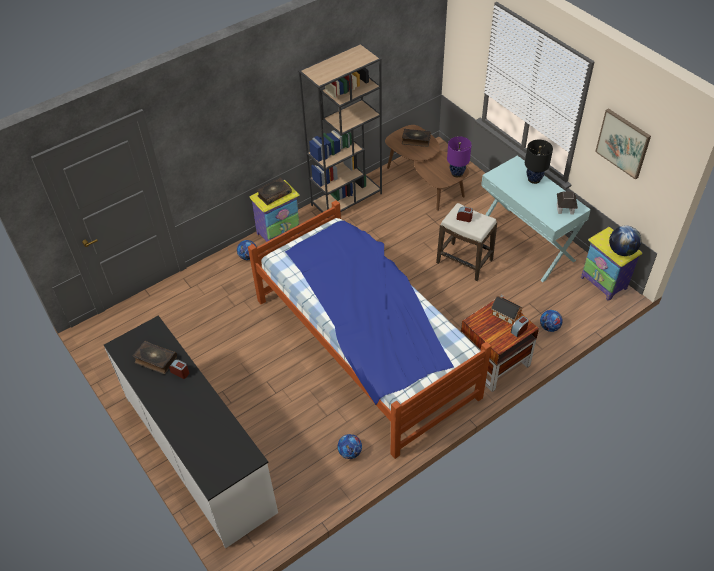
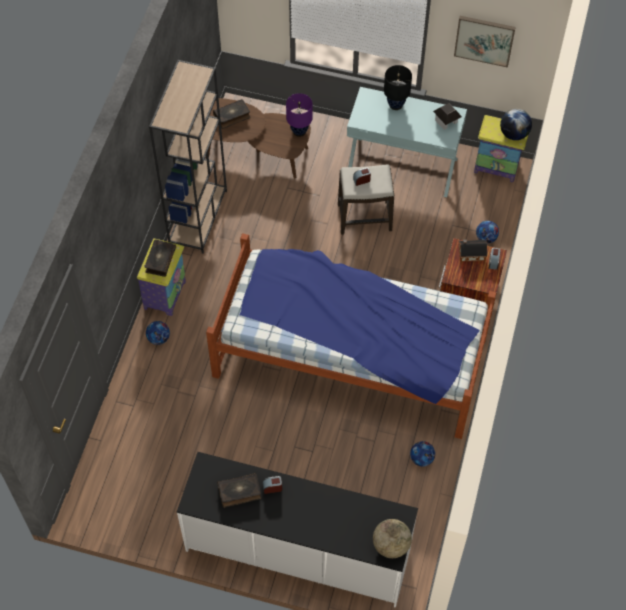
camera: 40 degrees left, 10 degrees up
none -> globe [373,519,412,558]

